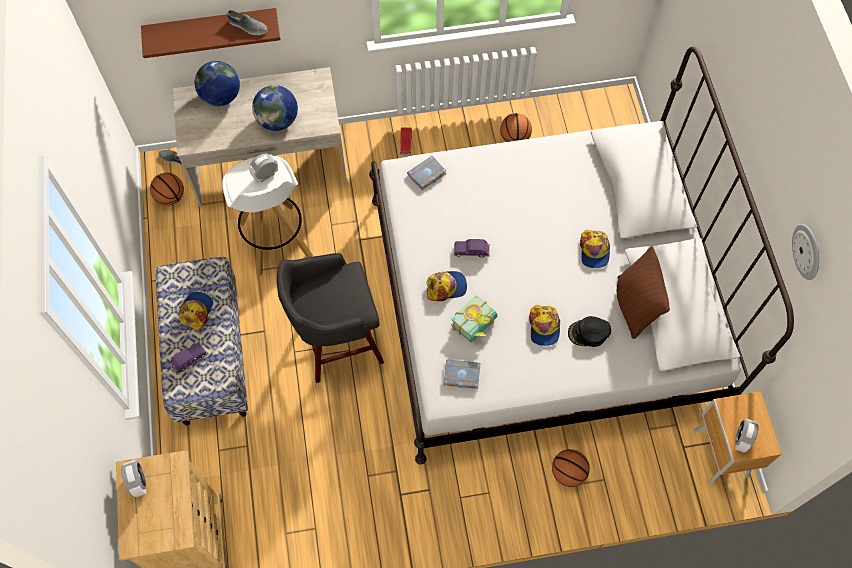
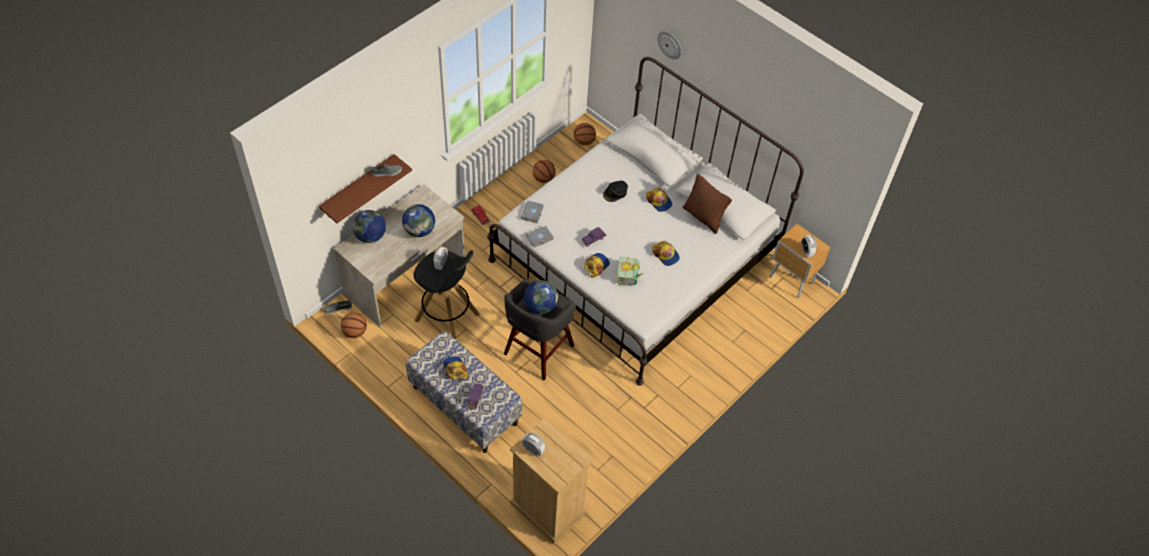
camera: 40 degrees left, 10 degrees down
white stool [222,156,313,277] -> black stool [413,251,480,339]
grey book [444,359,481,389] -> grey book moved to [526,226,553,248]
basketball [552,449,590,487] -> basketball moved to [574,123,596,146]
black cap [568,316,611,347] -> black cap moved to [603,181,628,202]
wall clock [792,224,819,280] -> wall clock moved to [657,31,682,59]
none -> globe [524,280,558,314]

